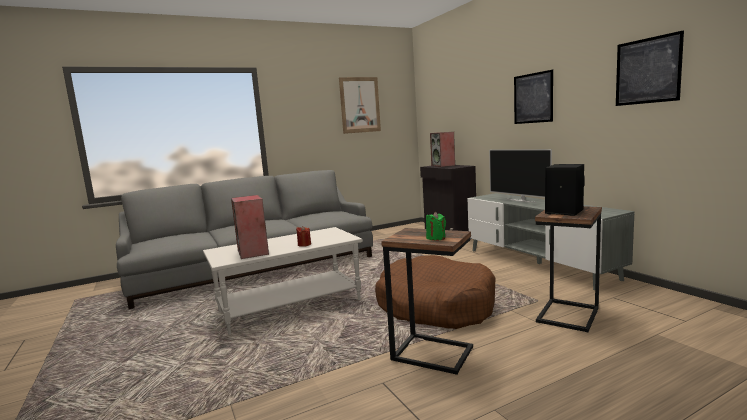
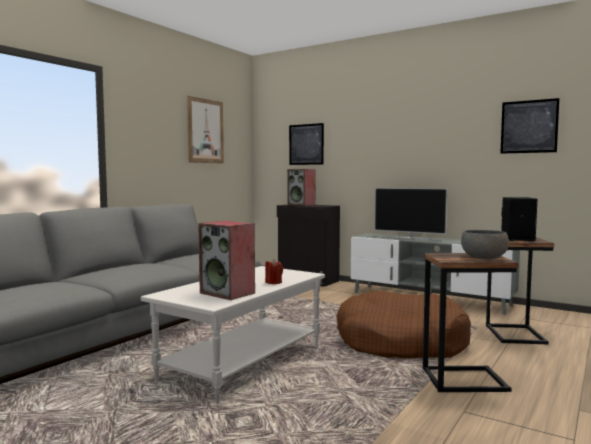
camera: 30 degrees left, 5 degrees down
green candle [426,212,446,240] -> grey bowl [461,230,509,259]
picture [514,70,553,124] -> picture moved to [289,123,324,165]

